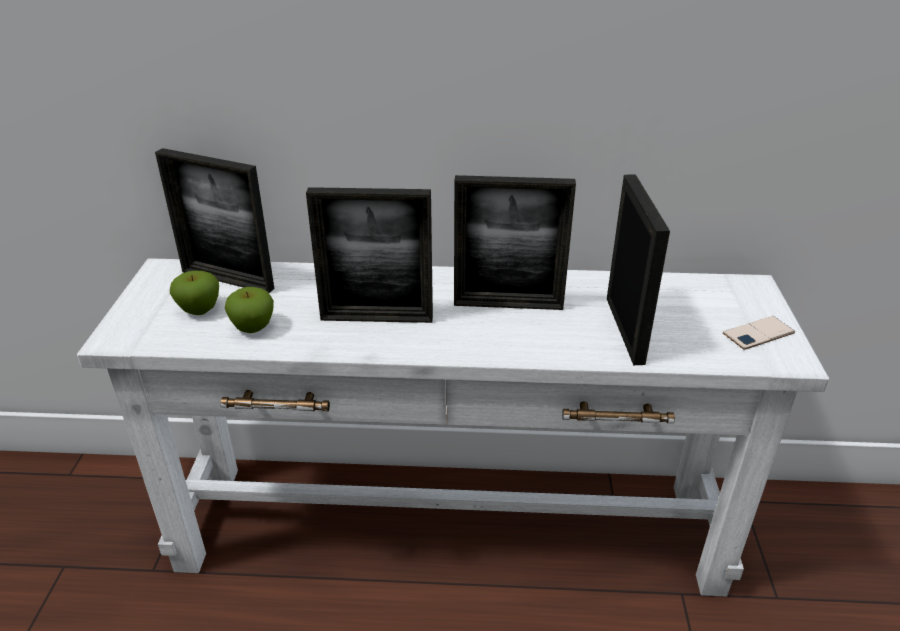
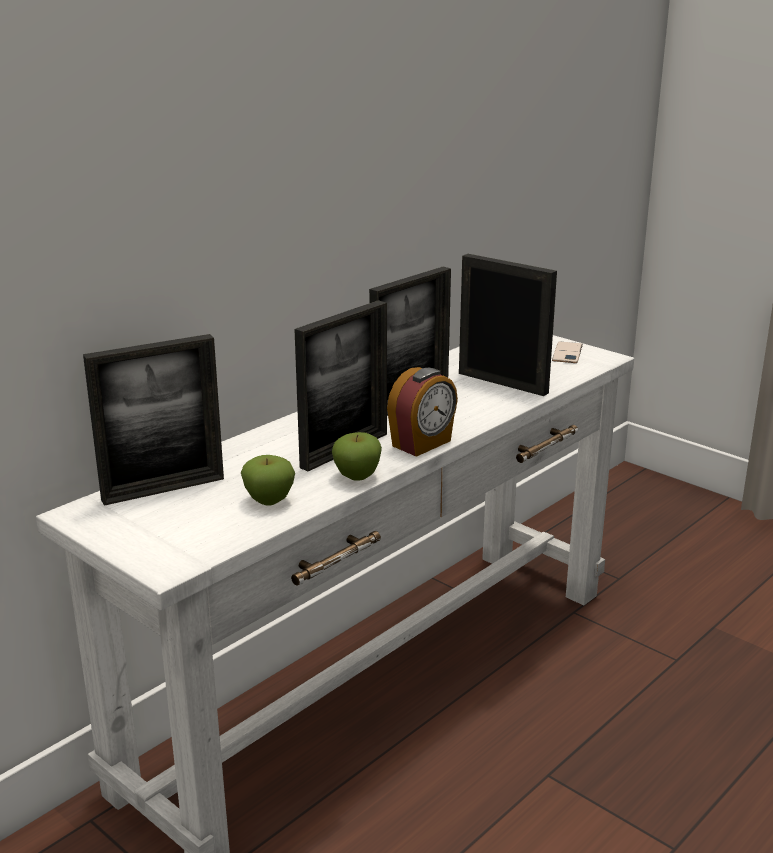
camera: 50 degrees left, 10 degrees down
apple [170,271,219,315] -> apple moved to [332,432,382,481]
none -> alarm clock [387,367,458,457]

